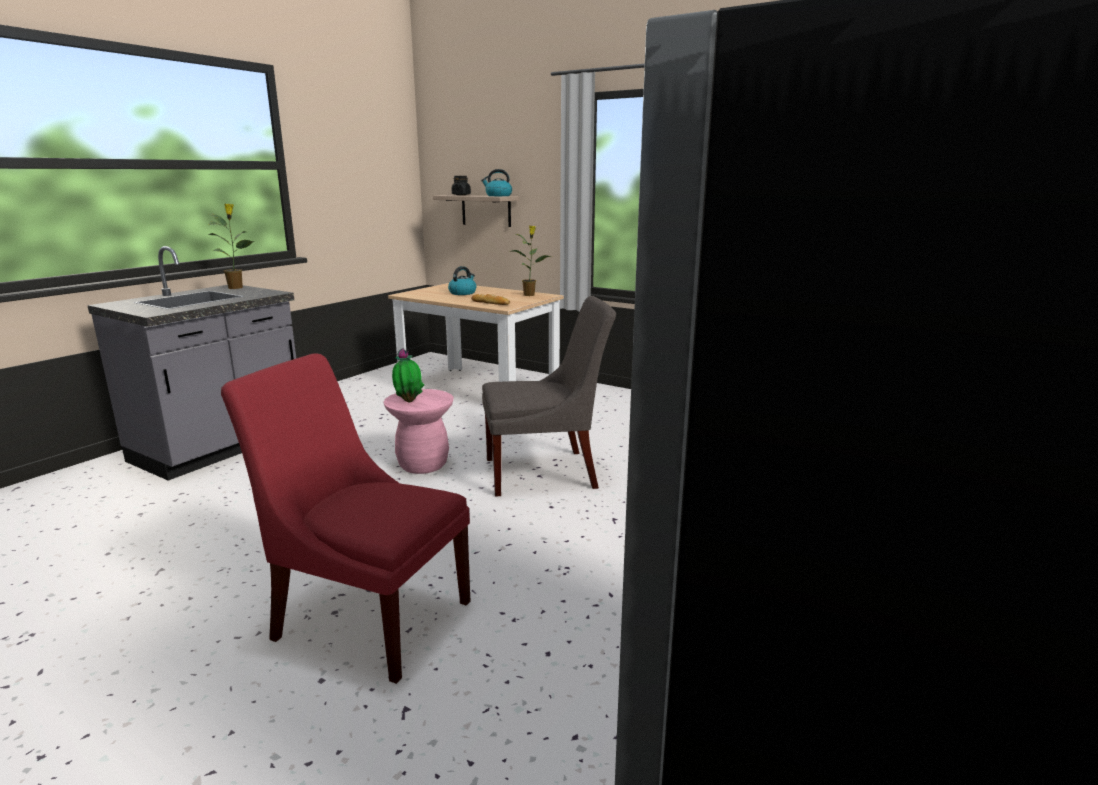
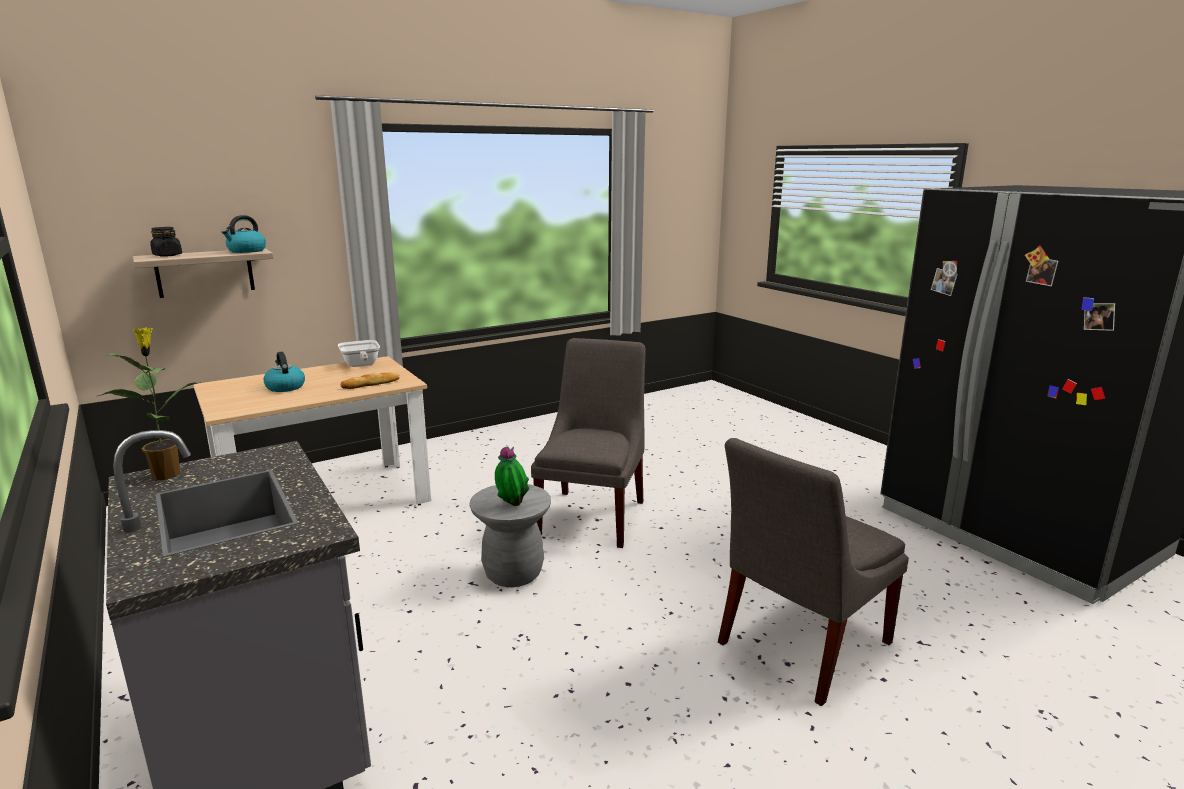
camera: 65 degrees left, 0 degrees up
red chair [221,353,471,684] -> grey chair [718,438,909,706]
pink stool [383,389,454,474] -> grey stool [469,484,551,587]
potted plant [513,226,552,296] -> frying pan [338,340,380,367]

